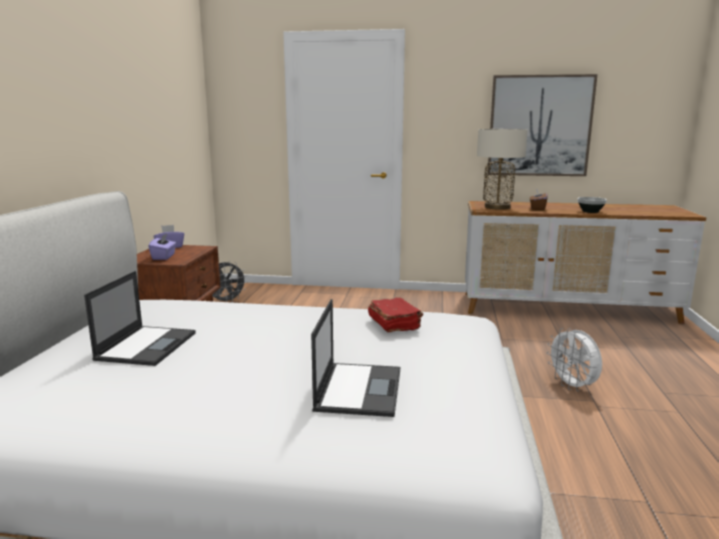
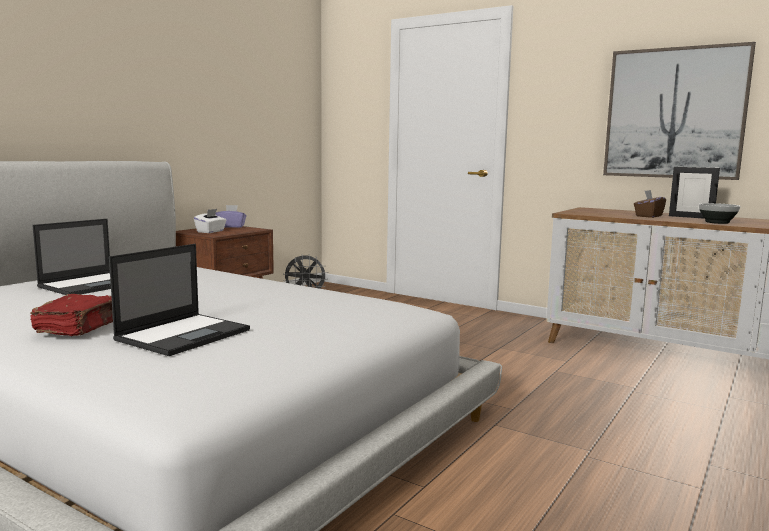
camera: 25 degrees right, 5 degrees down
purple tissue box [148,234,176,260] -> white tissue box [194,209,227,233]
red book [368,297,423,332] -> red book moved to [30,294,113,336]
table lamp [477,129,527,210] -> none
white fan [546,328,602,391] -> none
none -> picture frame [669,167,720,219]

